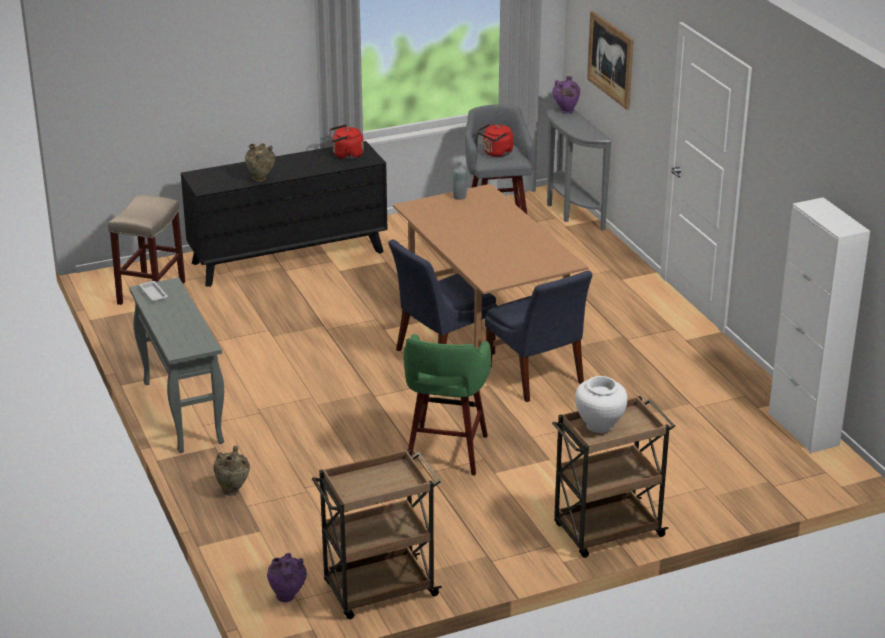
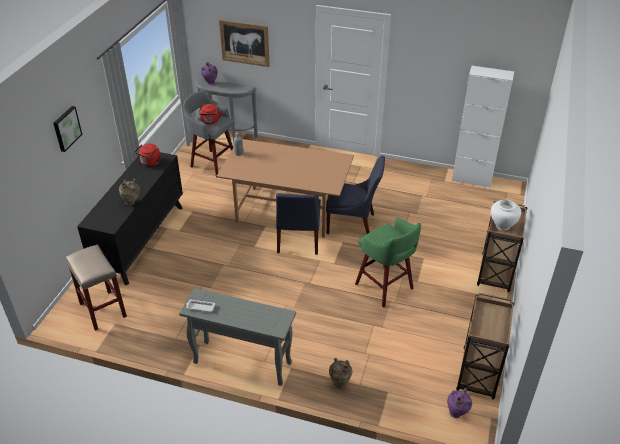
camera: 50 degrees left, 10 degrees up
none -> picture [53,106,82,152]

